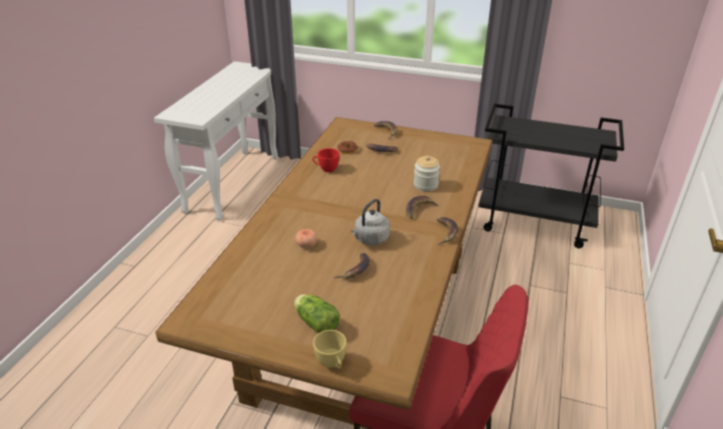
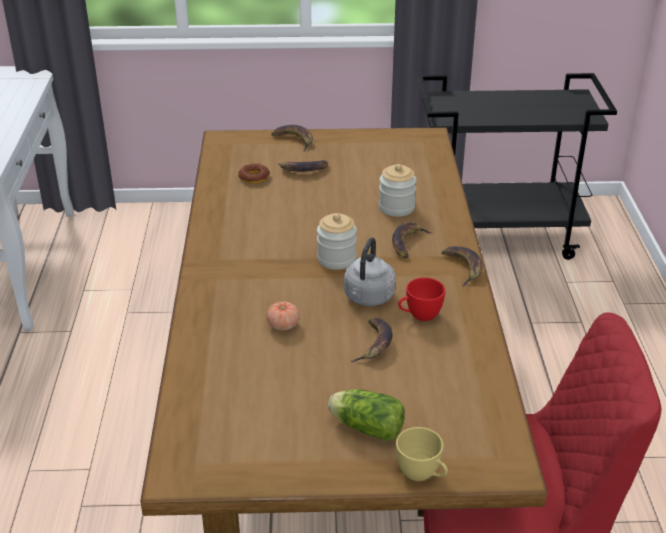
camera: 20 degrees left, 0 degrees up
red cup [312,148,339,172] -> red cup moved to [398,277,445,321]
none -> jar [317,213,357,270]

